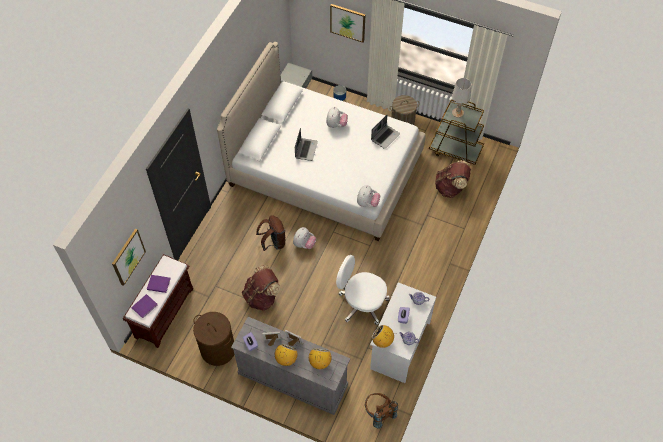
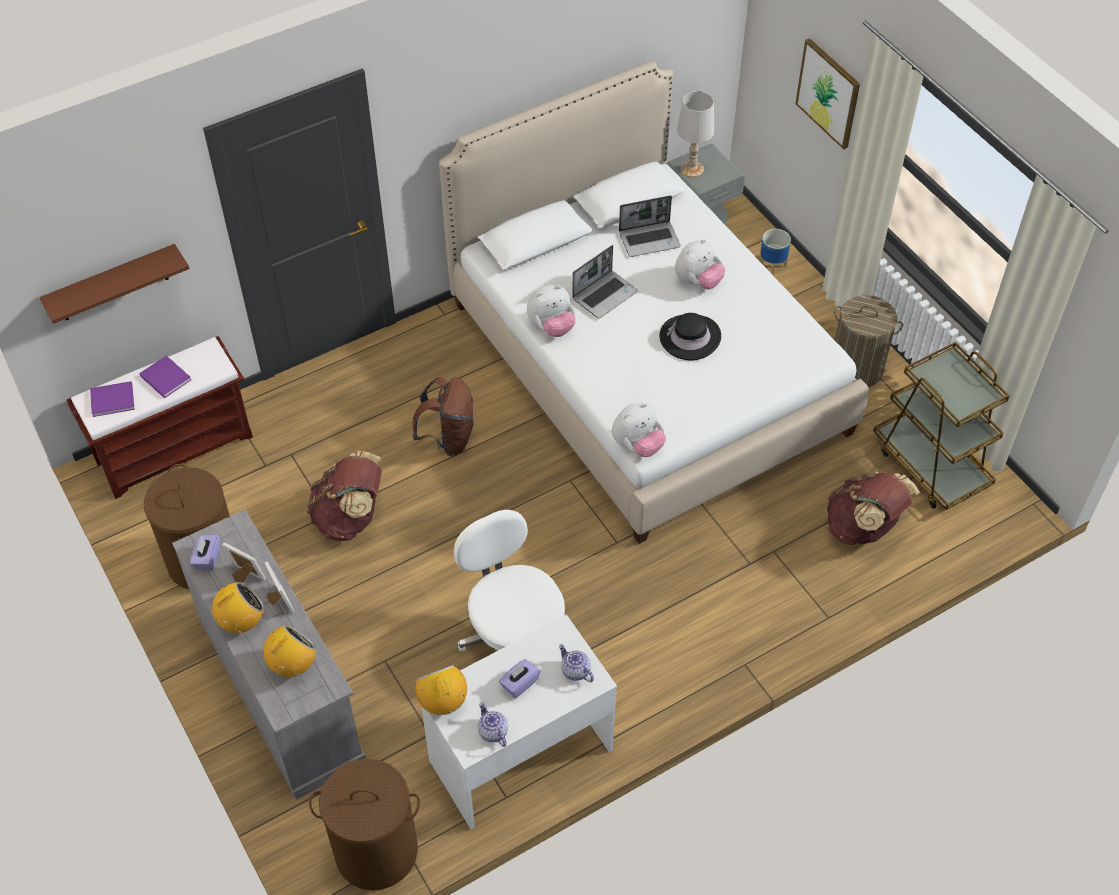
camera: 35 degrees right, 5 degrees down
picture [112,229,146,286] -> brown shelf [39,244,190,324]
plush toy [293,227,316,249] -> plush toy moved to [527,285,576,337]
brown backpack [365,393,398,429] -> brown laundry basket [309,759,420,890]
laptop [371,114,400,149] -> laptop moved to [619,196,681,257]
white table lamp [452,78,471,118] -> white table lamp moved to [677,91,714,177]
none -> black hat [659,313,721,361]

